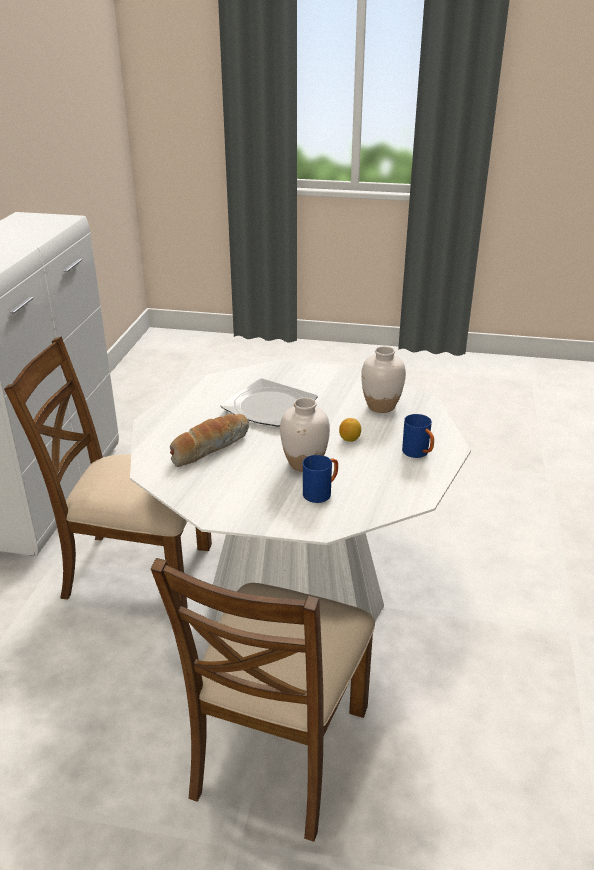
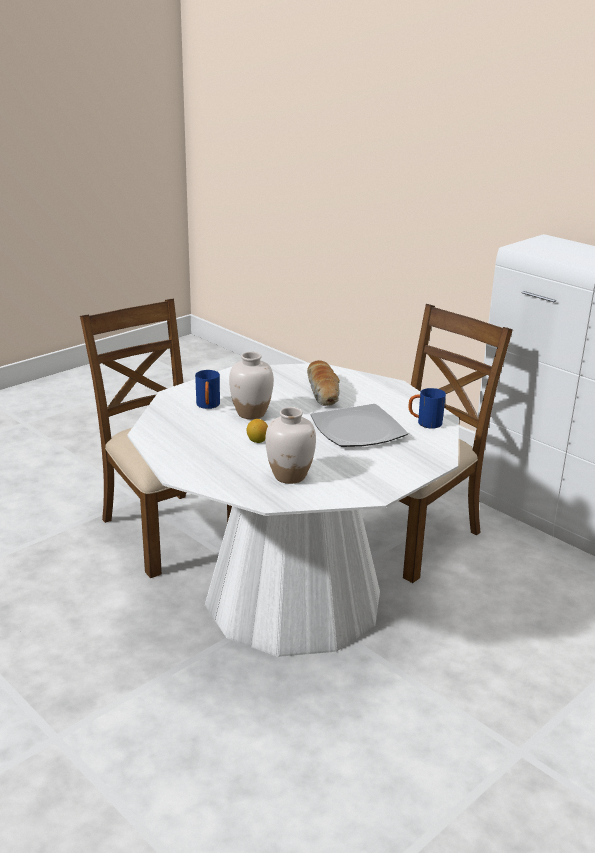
camera: 125 degrees right, 5 degrees down
blue mug [402,414,434,458] -> blue mug moved to [408,388,446,429]

